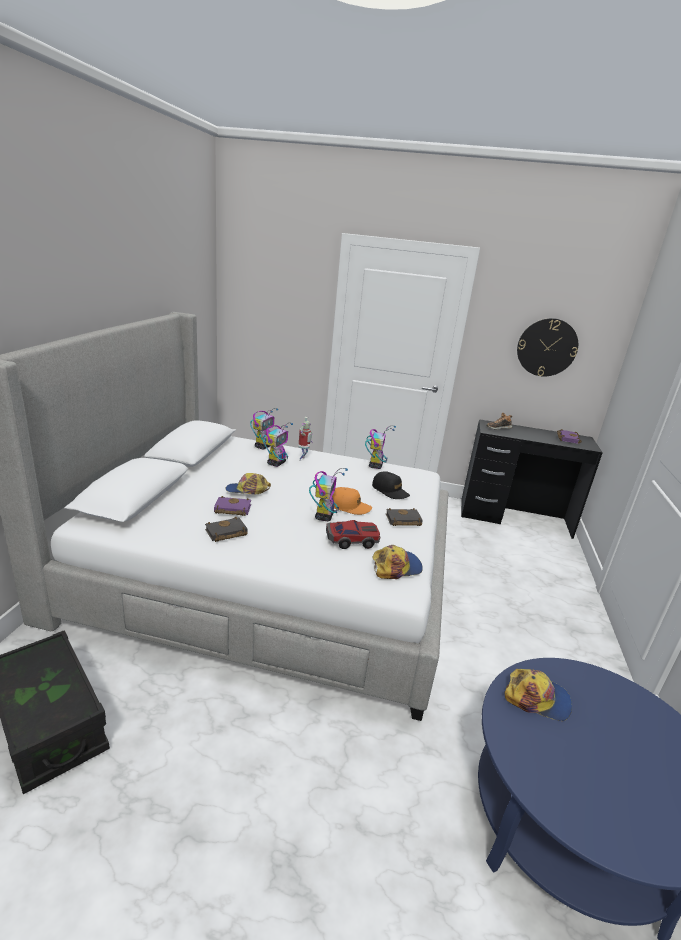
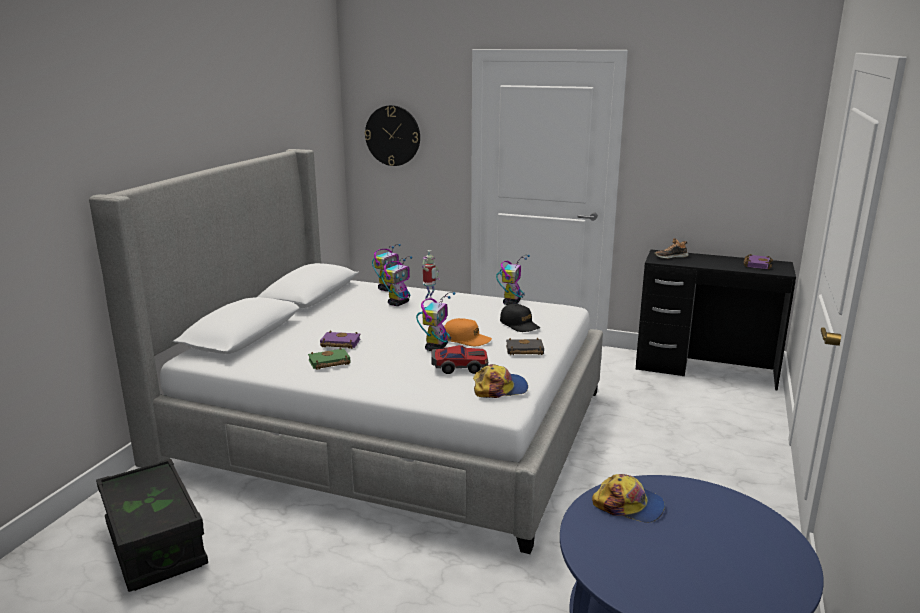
camera: 10 degrees right, 5 degrees down
black book [205,517,248,542] -> green book [308,347,351,370]
cap [226,473,271,494] -> none
wall clock [517,318,578,376] -> wall clock moved to [365,105,420,166]

